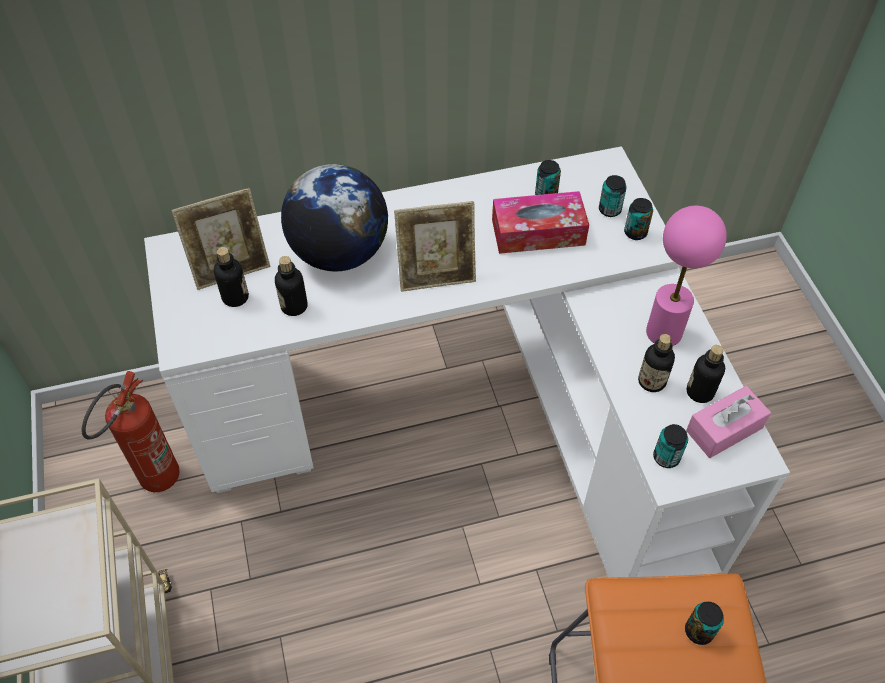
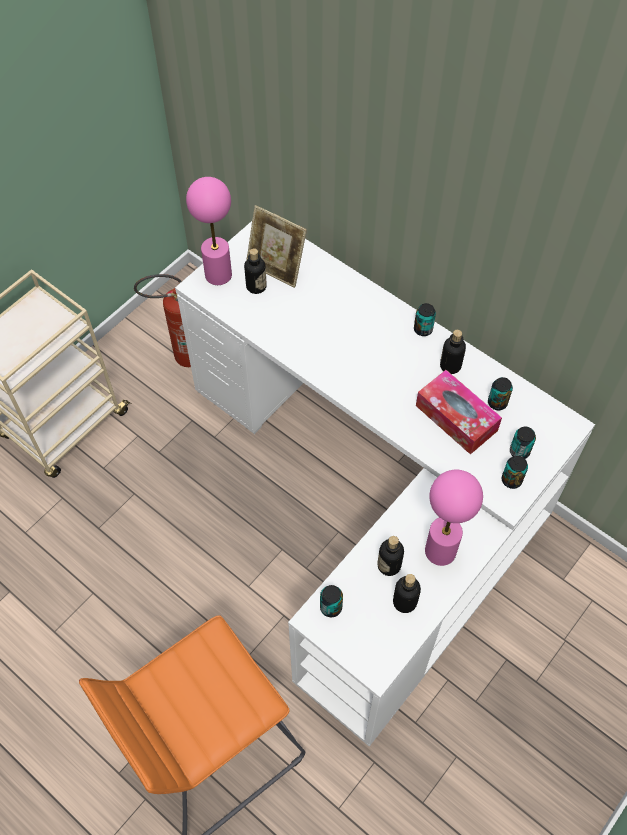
camera: 55 degrees right, 5 degrees up
bottle [275,256,307,316] -> bottle moved to [440,330,466,374]
globe [281,164,388,272] -> none
picture frame [394,201,476,292] -> none
can [685,602,724,645] -> can moved to [414,303,436,336]
pink tissue box [686,386,771,458] -> none
none -> pink table lamp [186,177,232,285]

